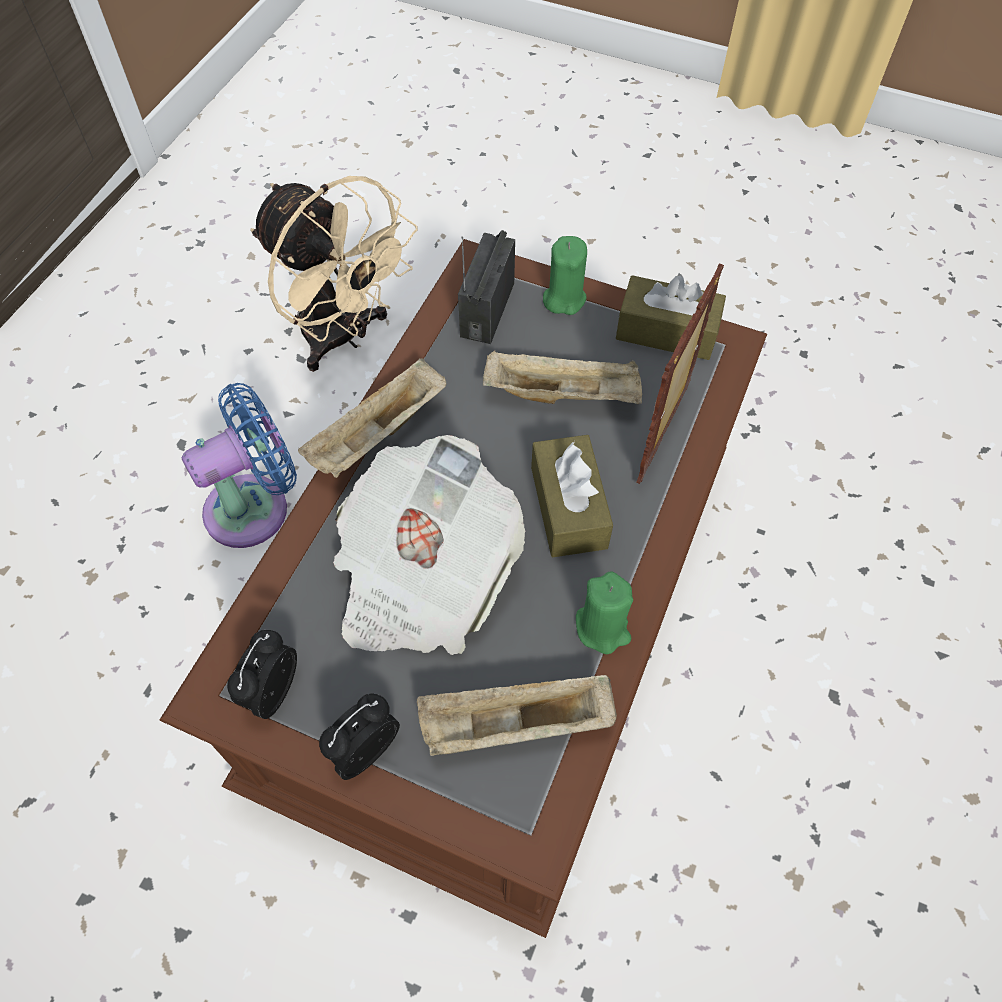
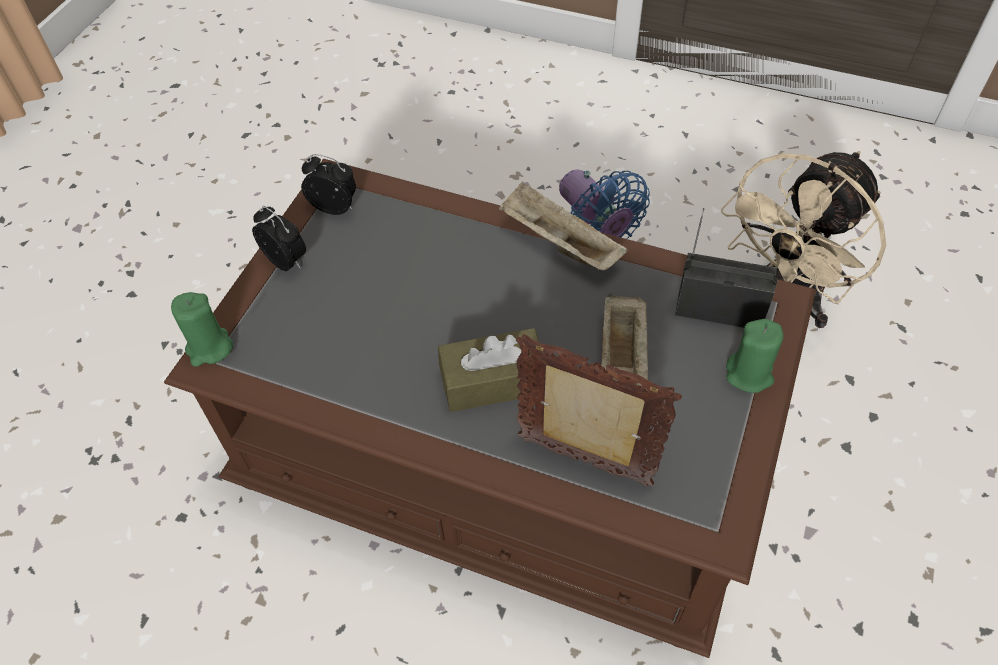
camera: 90 degrees right, 5 degrees down
newspaper [333,435,525,655] -> none
beige tray [417,675,617,756] -> none
green candle [576,571,633,654] -> green candle moved to [171,292,233,367]
brown tissue box [616,275,726,360] -> none

